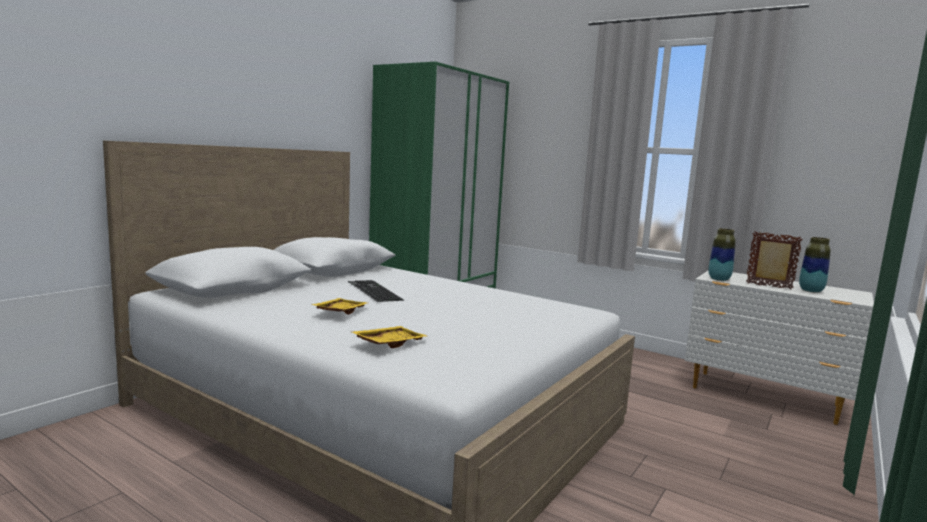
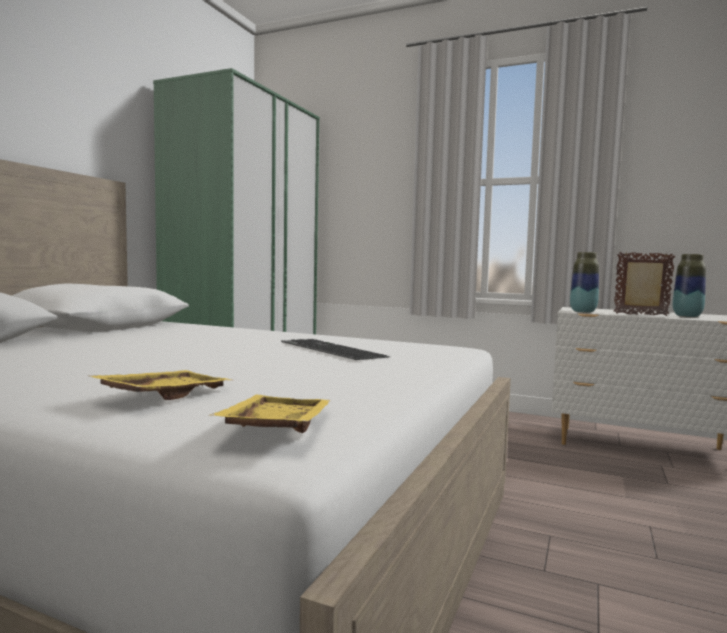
camera: 10 degrees left, 5 degrees down
yellow tray [311,298,367,315] -> yellow tray moved to [209,395,331,433]
keyboard [348,280,404,302] -> keyboard moved to [281,339,390,360]

